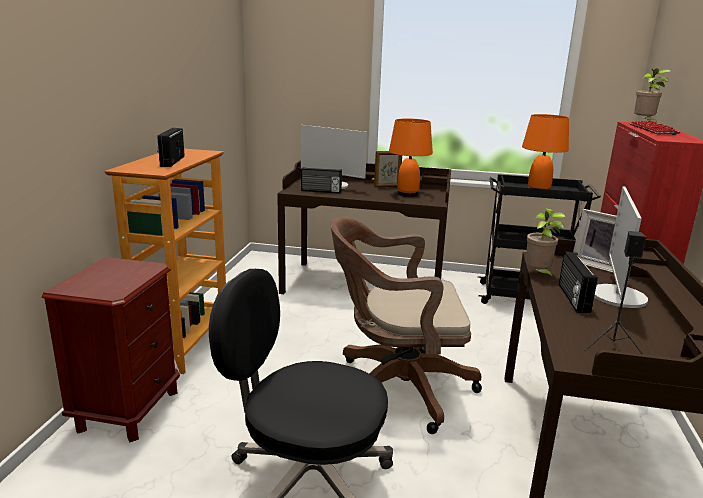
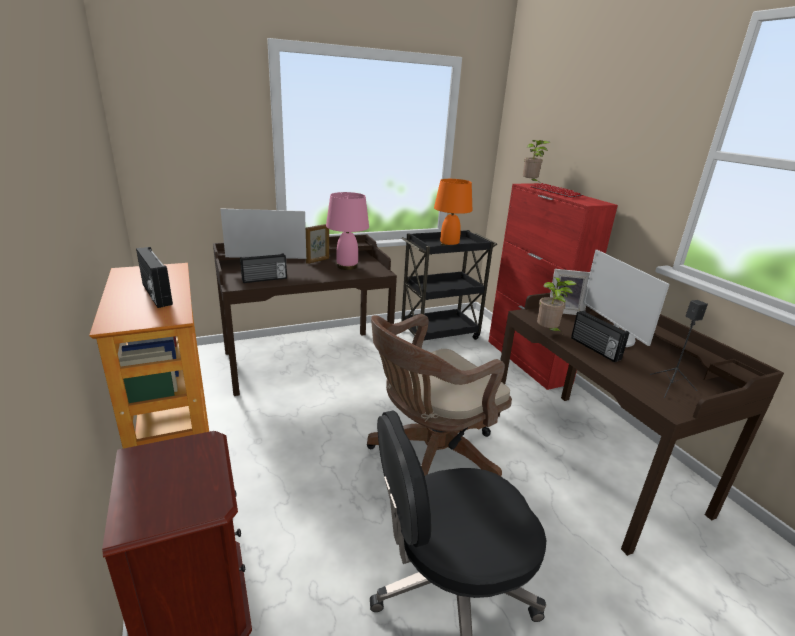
camera: 35 degrees left, 5 degrees up
orange table lamp [389,118,433,197] -> pink table lamp [326,192,369,270]

